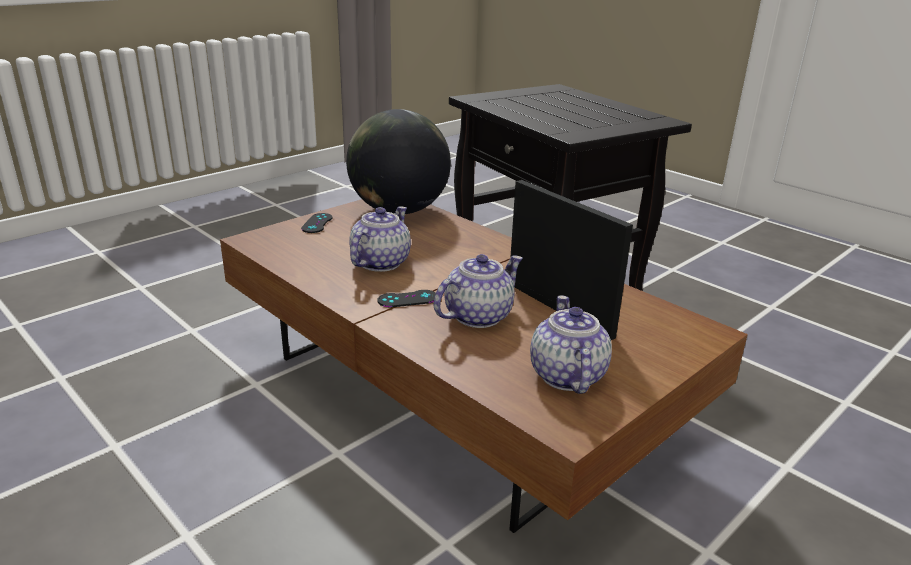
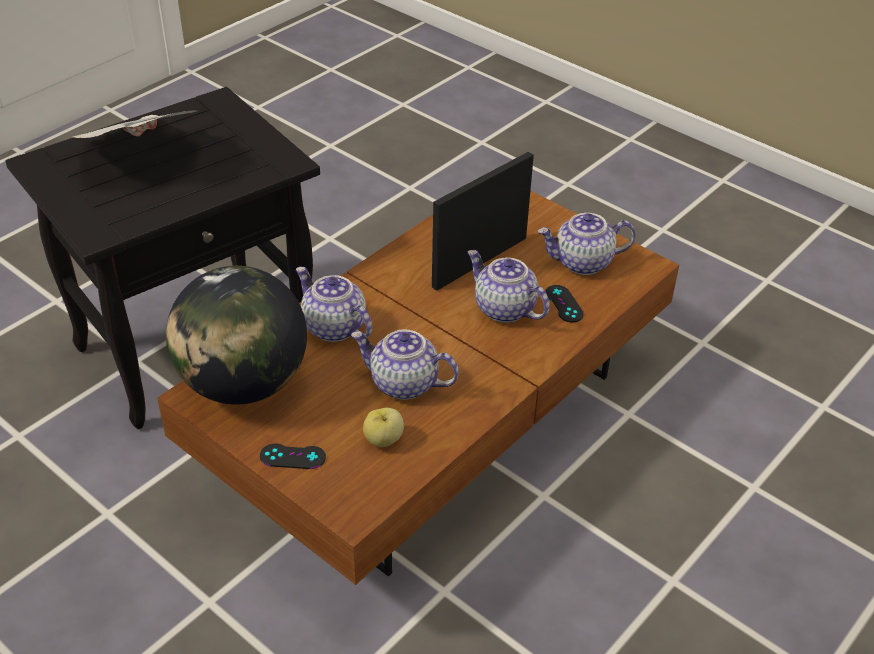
camera: 95 degrees left, 15 degrees up
black game controller [377,290,436,307] -> black game controller moved to [545,285,584,322]
none -> newspaper [73,111,198,138]
none -> teapot [296,267,372,342]
none -> apple [363,408,404,447]

